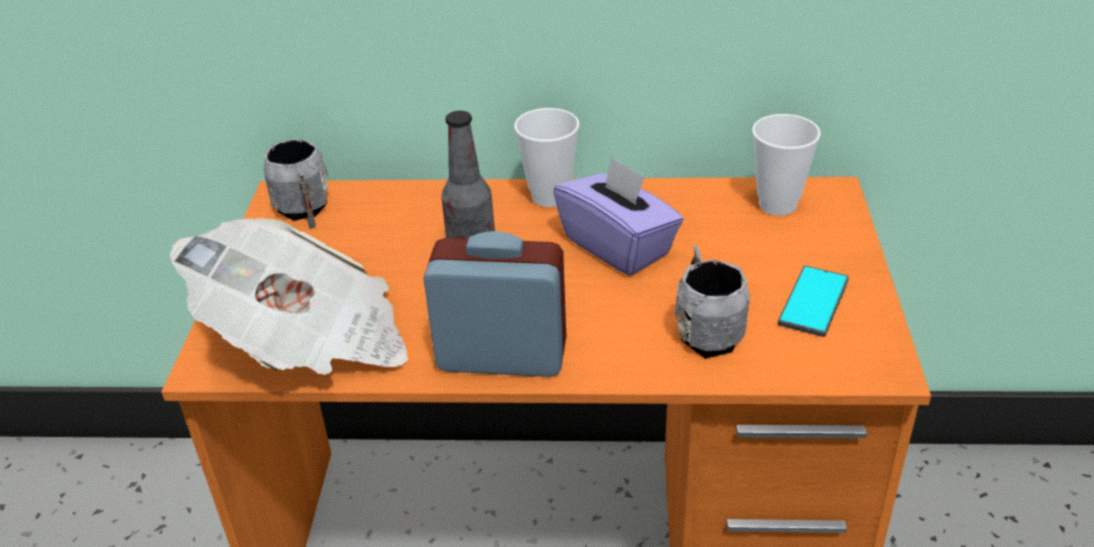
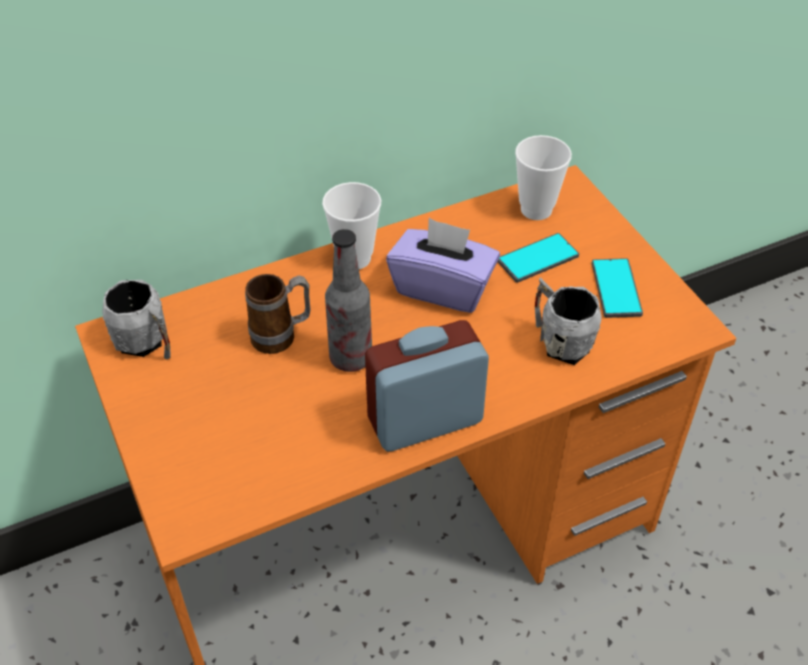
camera: 30 degrees left, 10 degrees up
newspaper [170,218,409,375] -> none
none -> mug [245,274,311,354]
none -> phone [497,233,579,283]

